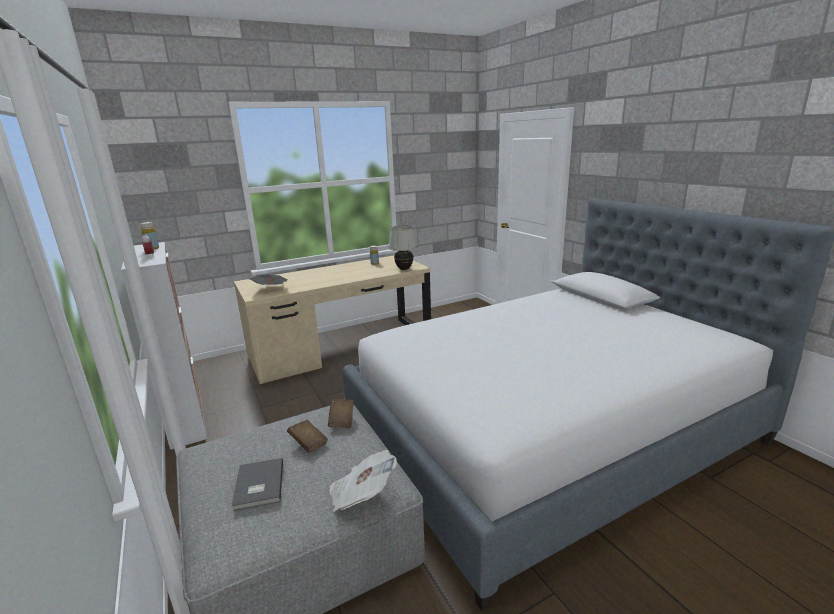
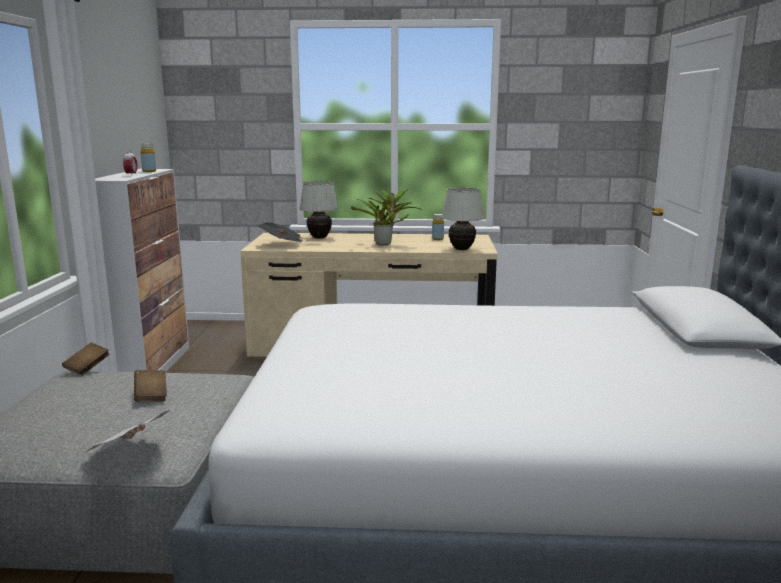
camera: 30 degrees right, 5 degrees down
grey book [232,458,283,511] -> none
brown book [328,399,354,428] -> brown book moved to [62,343,110,375]
none -> white table lamp [299,181,338,239]
none -> potted plant [351,188,421,245]

